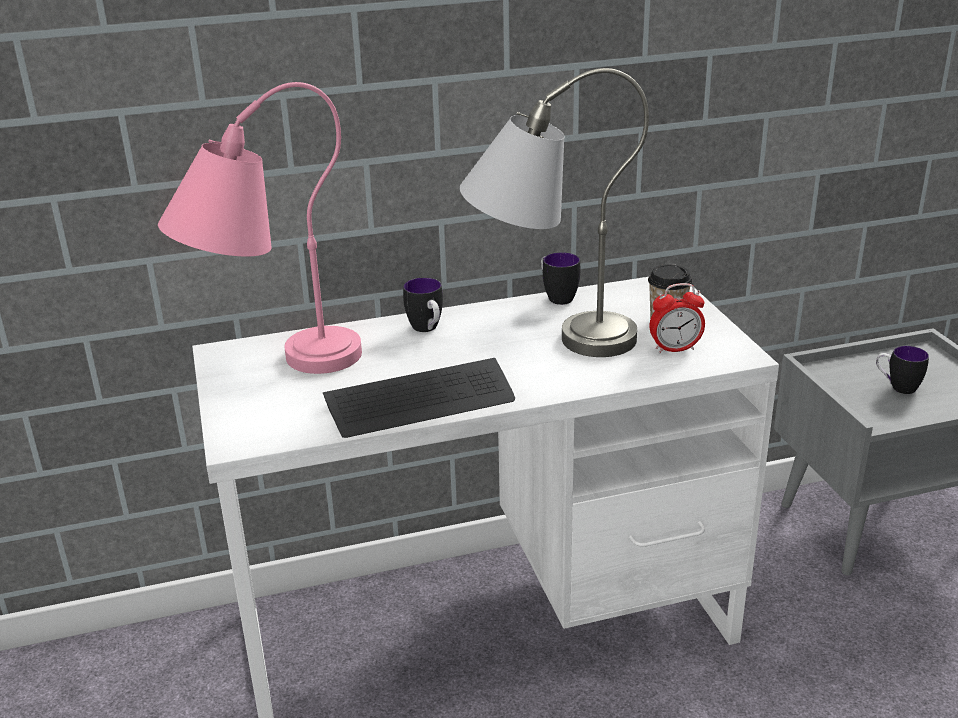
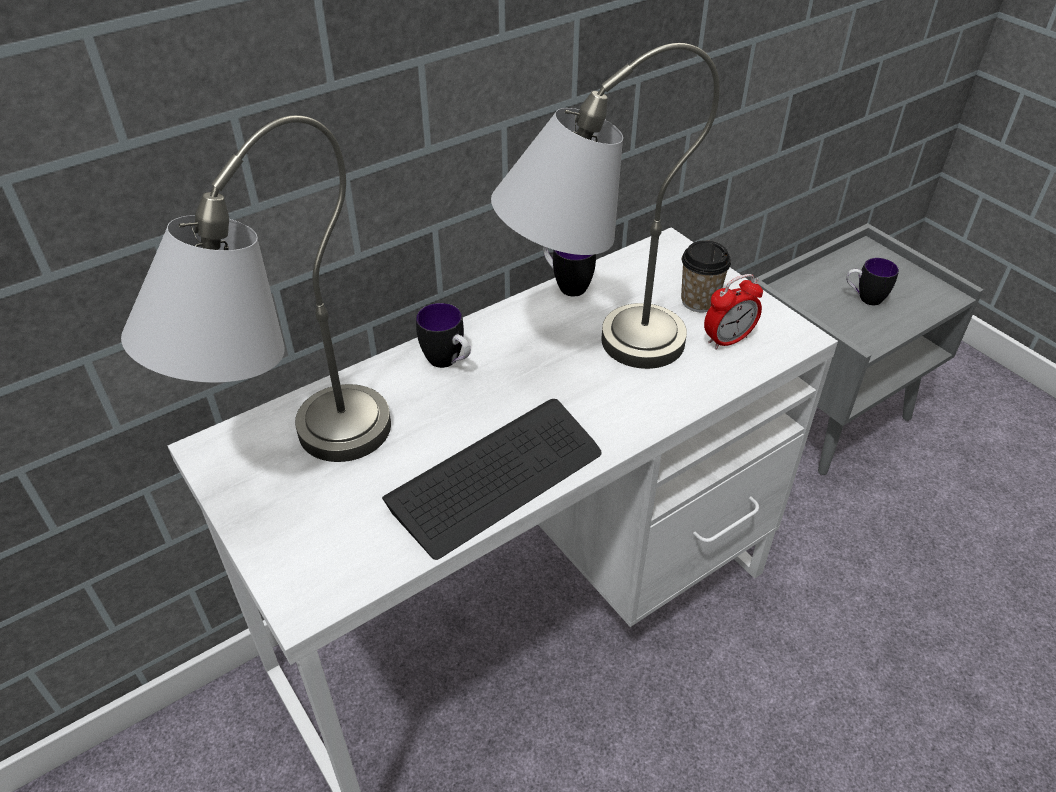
camera: 20 degrees left, 15 degrees up
pink table lamp [158,82,362,374] -> grey table lamp [121,115,391,462]

